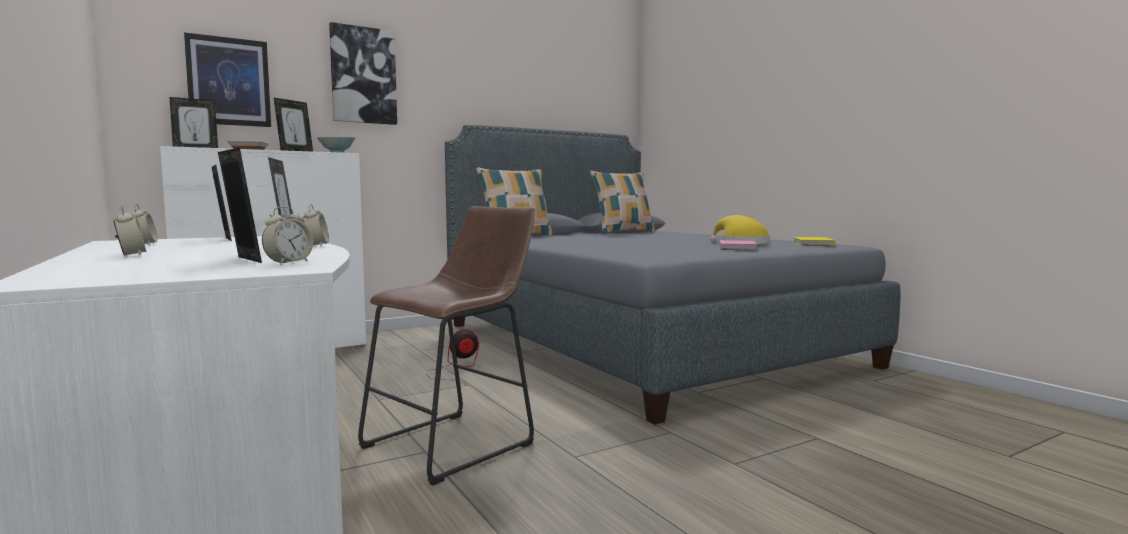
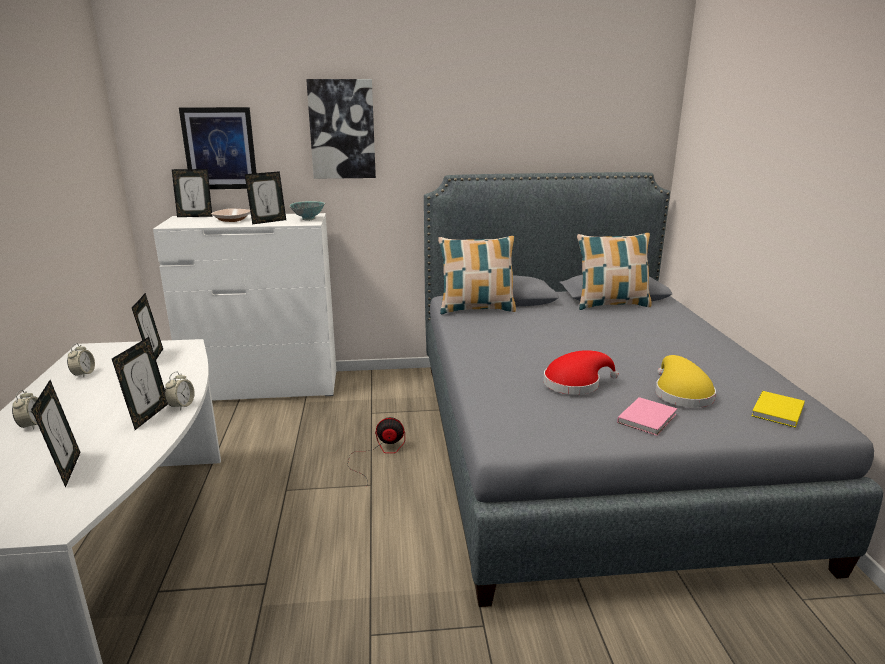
camera: 25 degrees right, 15 degrees up
alarm clock [262,206,313,265] -> none
brown stool [358,206,535,485] -> none
none -> red hat [543,350,619,395]

